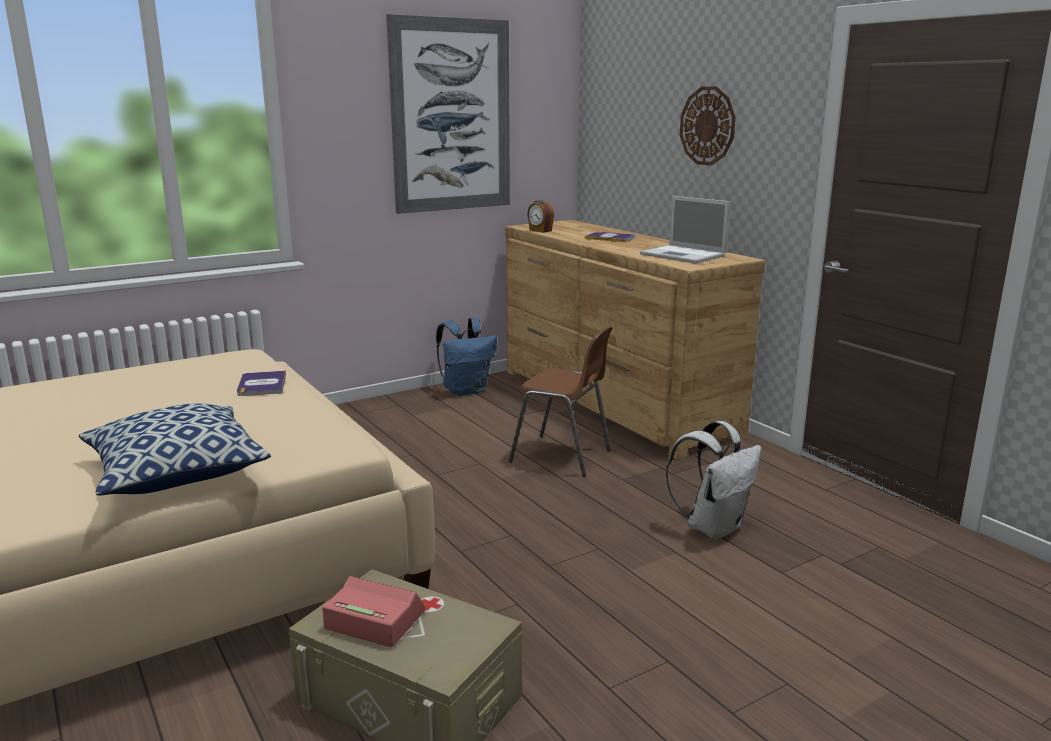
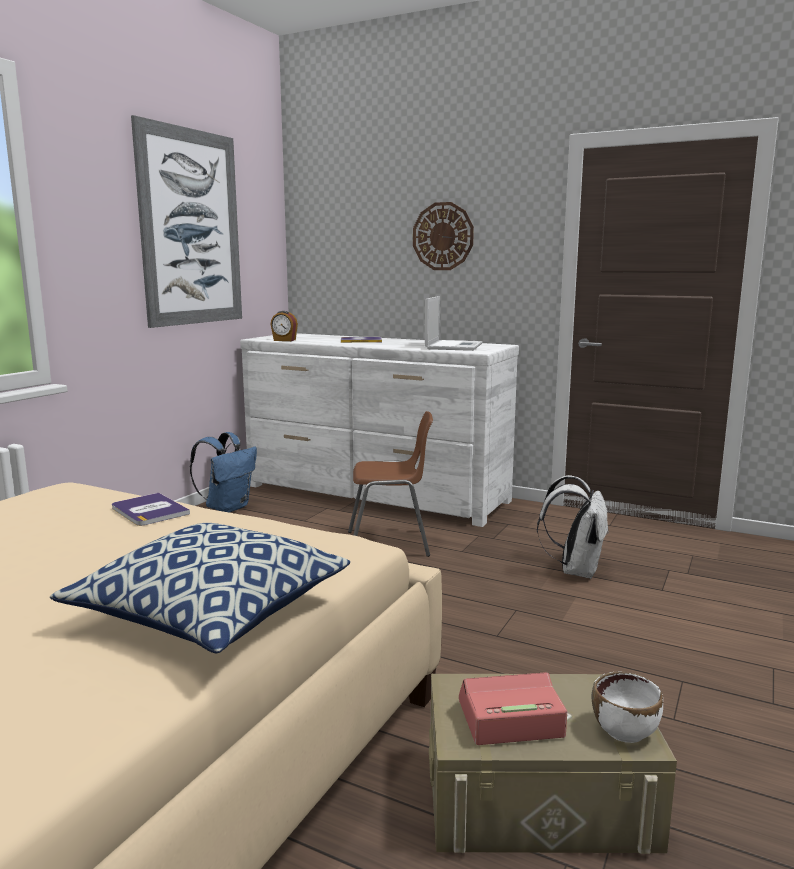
camera: 30 degrees left, 5 degrees down
brown dresser [505,220,765,459] -> white dresser [240,333,519,527]
laptop [640,196,730,263] -> laptop turned 90 degrees counterclockwise [425,296,483,351]
none -> white bowl [592,671,663,743]

